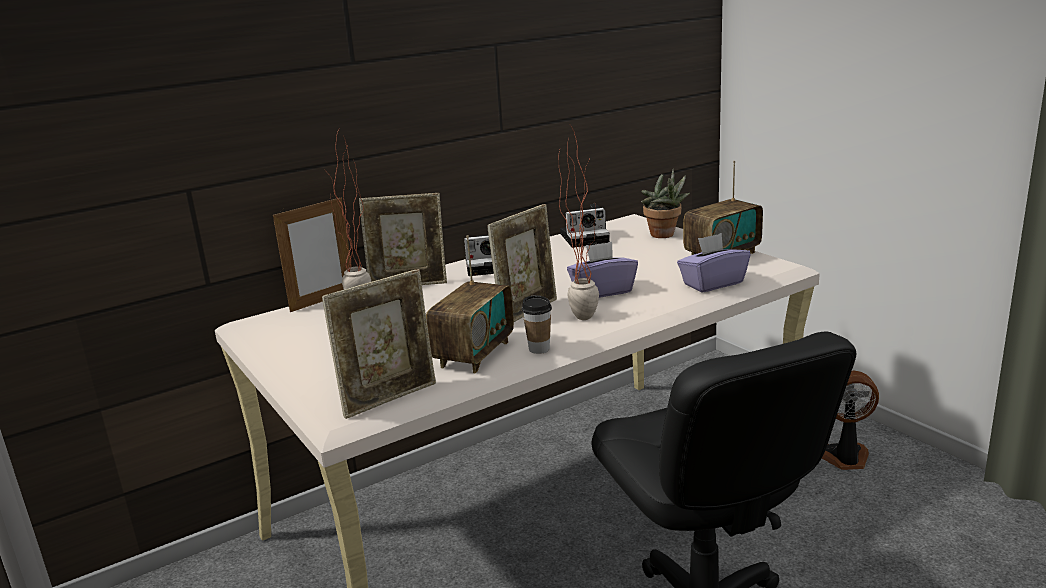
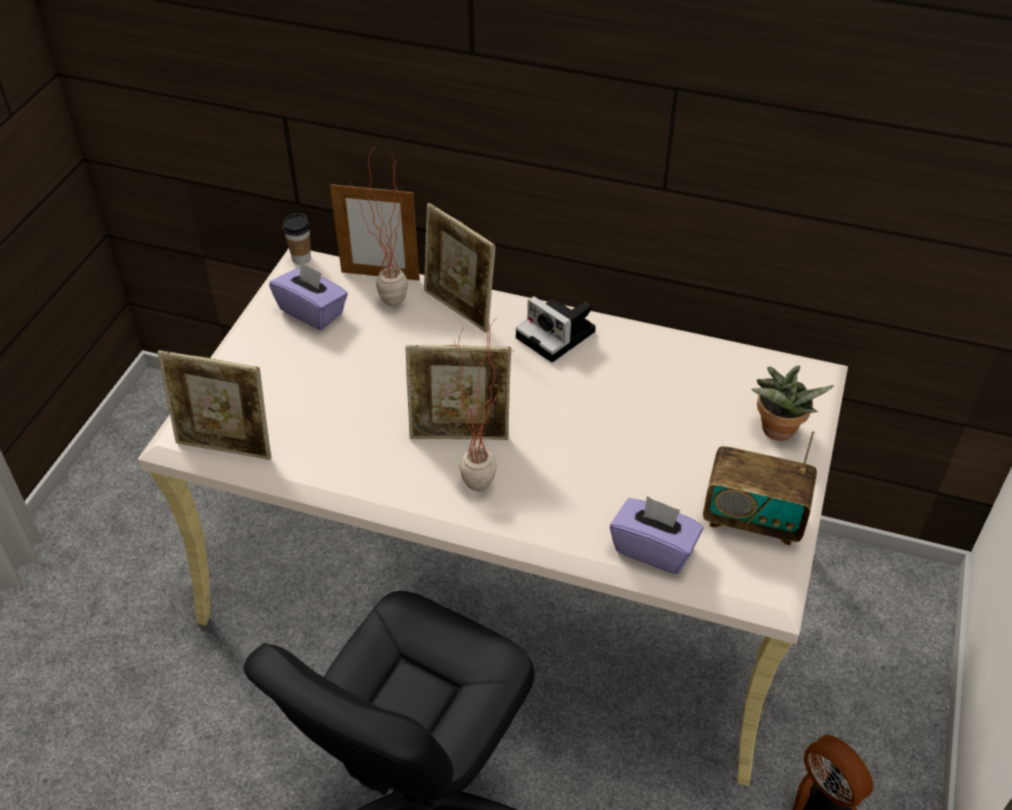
camera: 50 degrees right, 25 degrees up
radio [426,236,514,373] -> none
cup [522,295,552,354] -> cup moved to [283,213,311,265]
camera [560,204,610,248] -> none
purple tissue box [567,242,638,298] -> purple tissue box moved to [269,262,348,330]

